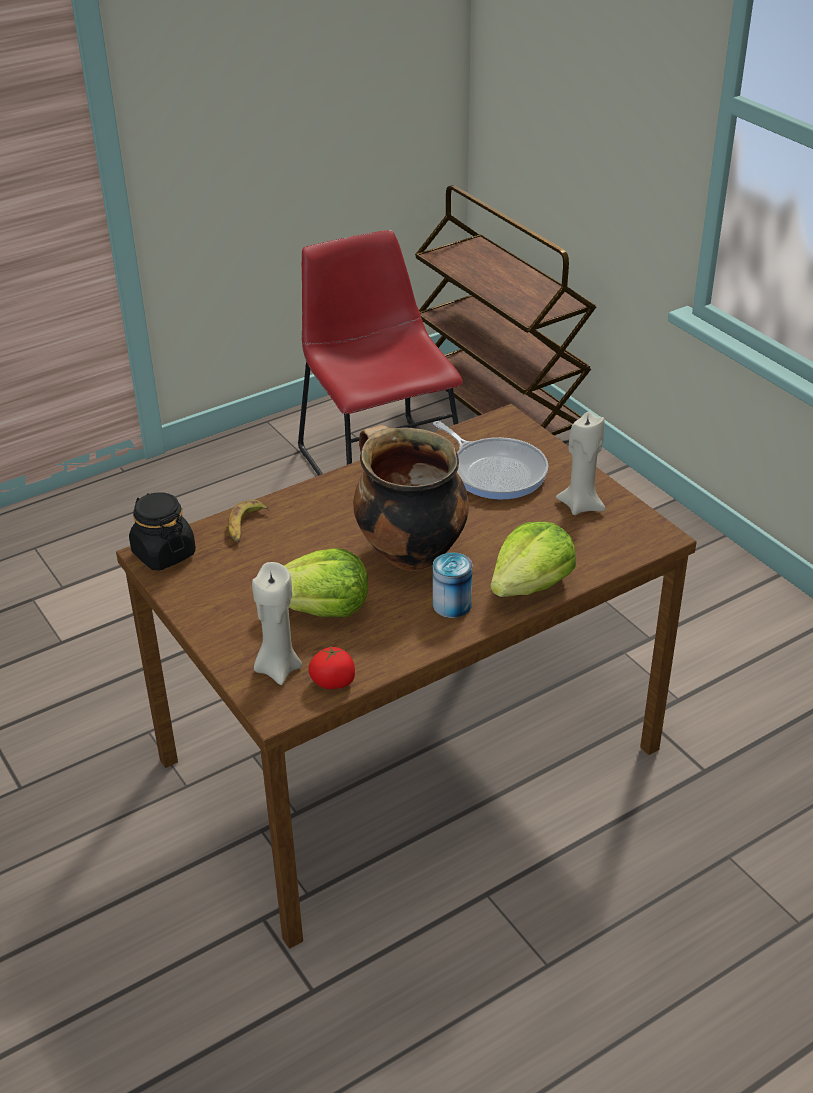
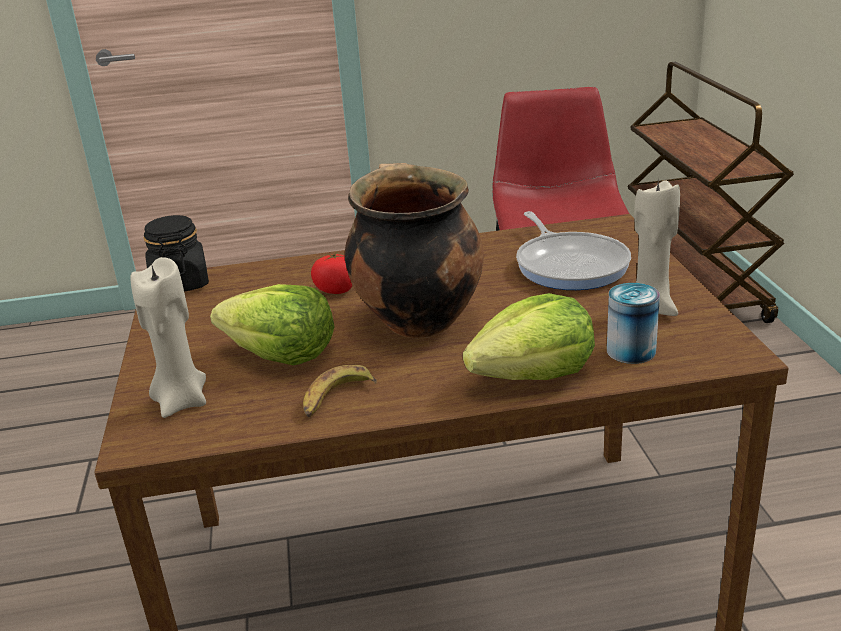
camera: 25 degrees right, 10 degrees down
banana [228,500,270,543] -> banana moved to [303,365,377,417]
tomato [308,645,355,689] -> tomato moved to [311,252,352,294]
can [433,553,472,618] -> can moved to [607,283,660,364]

